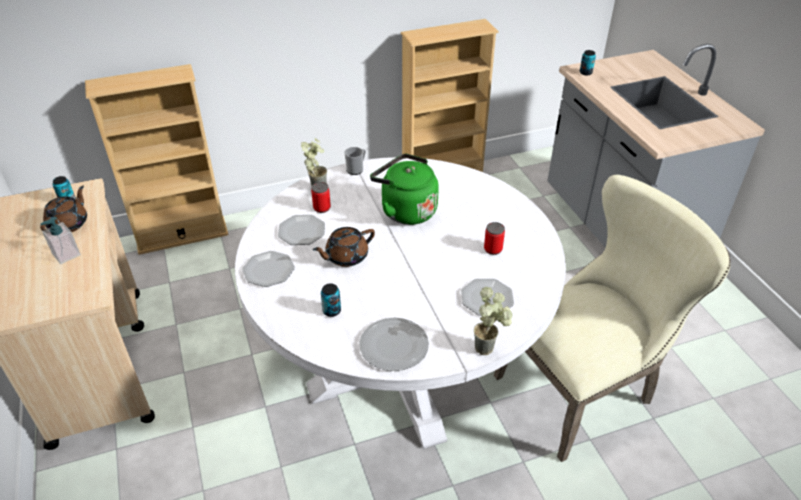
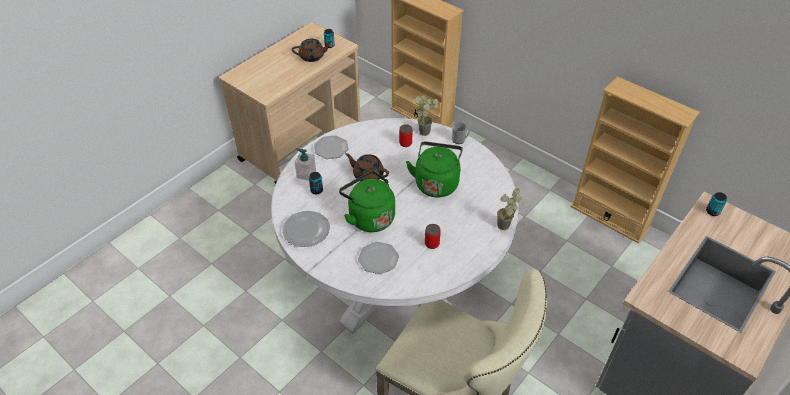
camera: 60 degrees right, 5 degrees up
soap dispenser [40,217,81,264] -> soap dispenser moved to [294,148,316,181]
plate [278,215,325,245] -> none
potted plant [473,287,513,355] -> potted plant moved to [497,188,522,230]
none -> green kettle [339,171,395,232]

